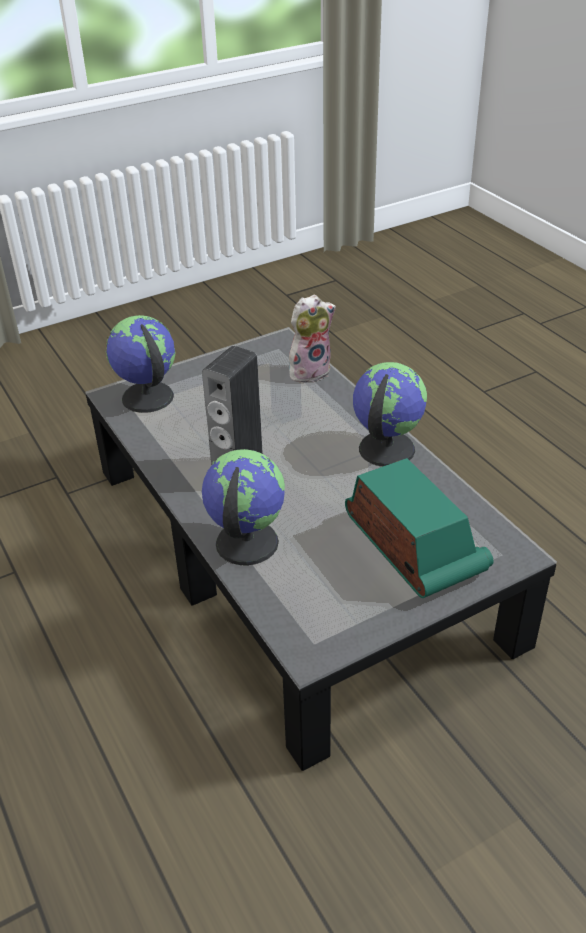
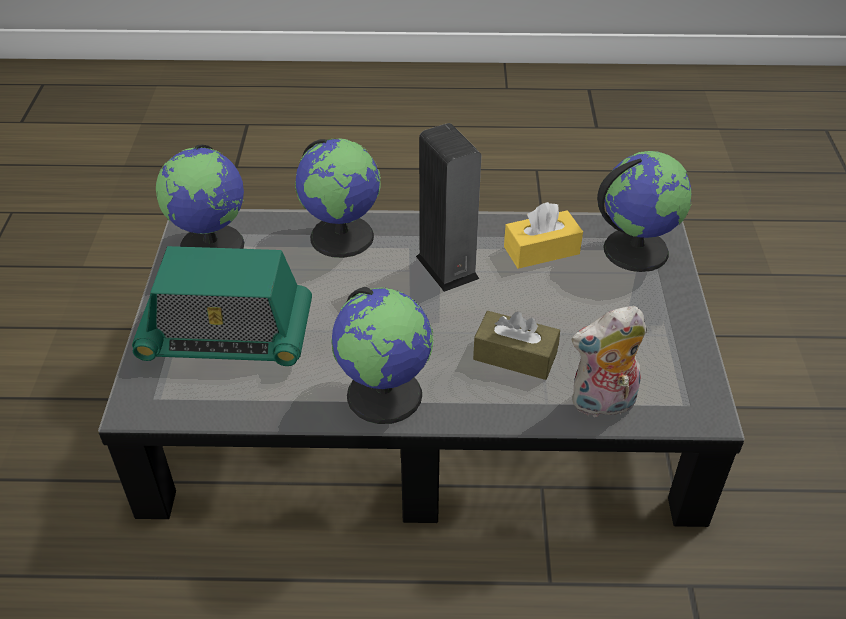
camera: 120 degrees right, 5 degrees up
plush toy [289,295,336,382] -> plush toy turned 75 degrees clockwise [572,306,647,419]
none -> globe [156,145,244,249]
none -> brown tissue box [473,311,560,380]
none -> yellow tissue box [504,202,583,269]

